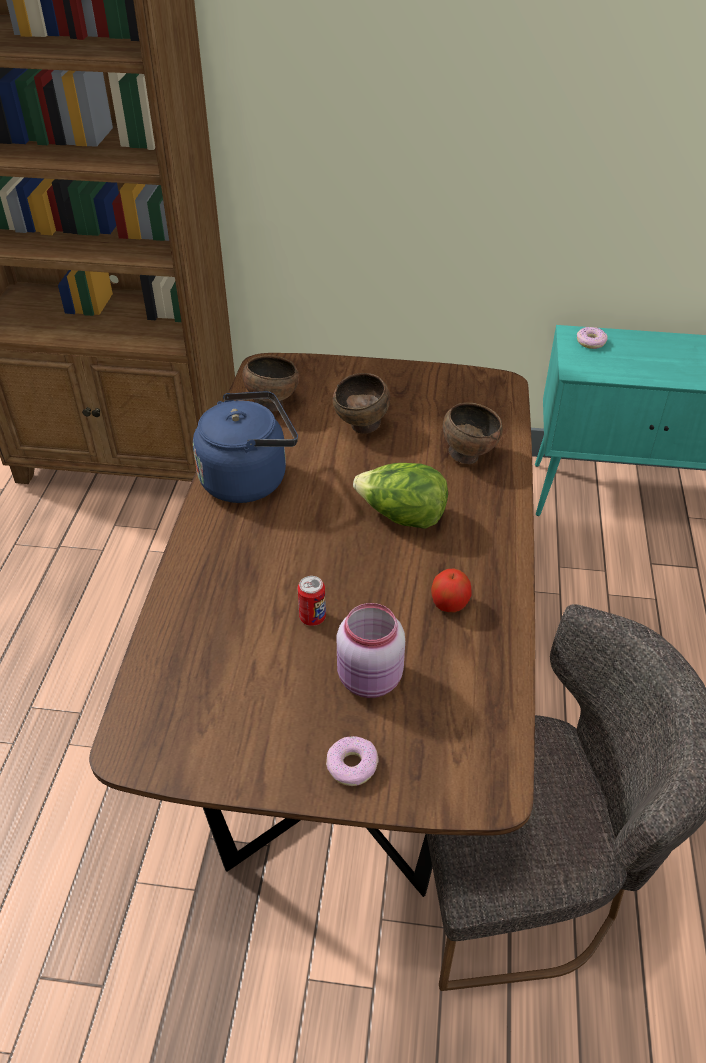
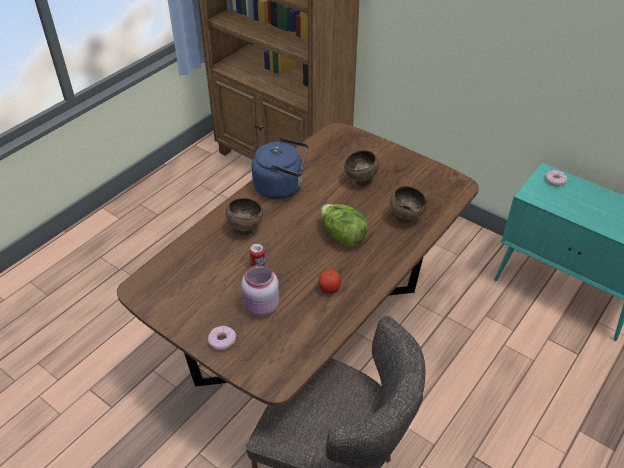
camera: 30 degrees right, 0 degrees up
brown bowl [243,355,299,412] -> brown bowl moved to [226,197,263,236]

